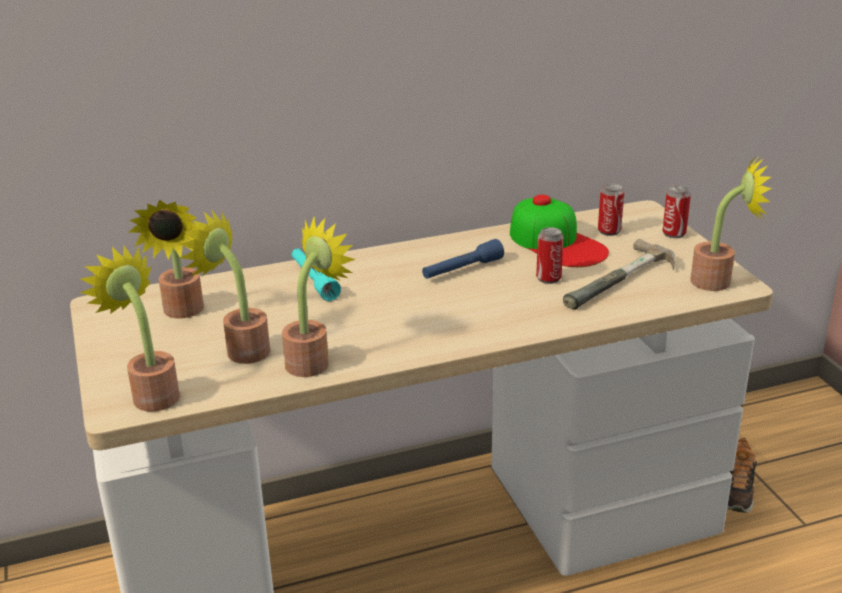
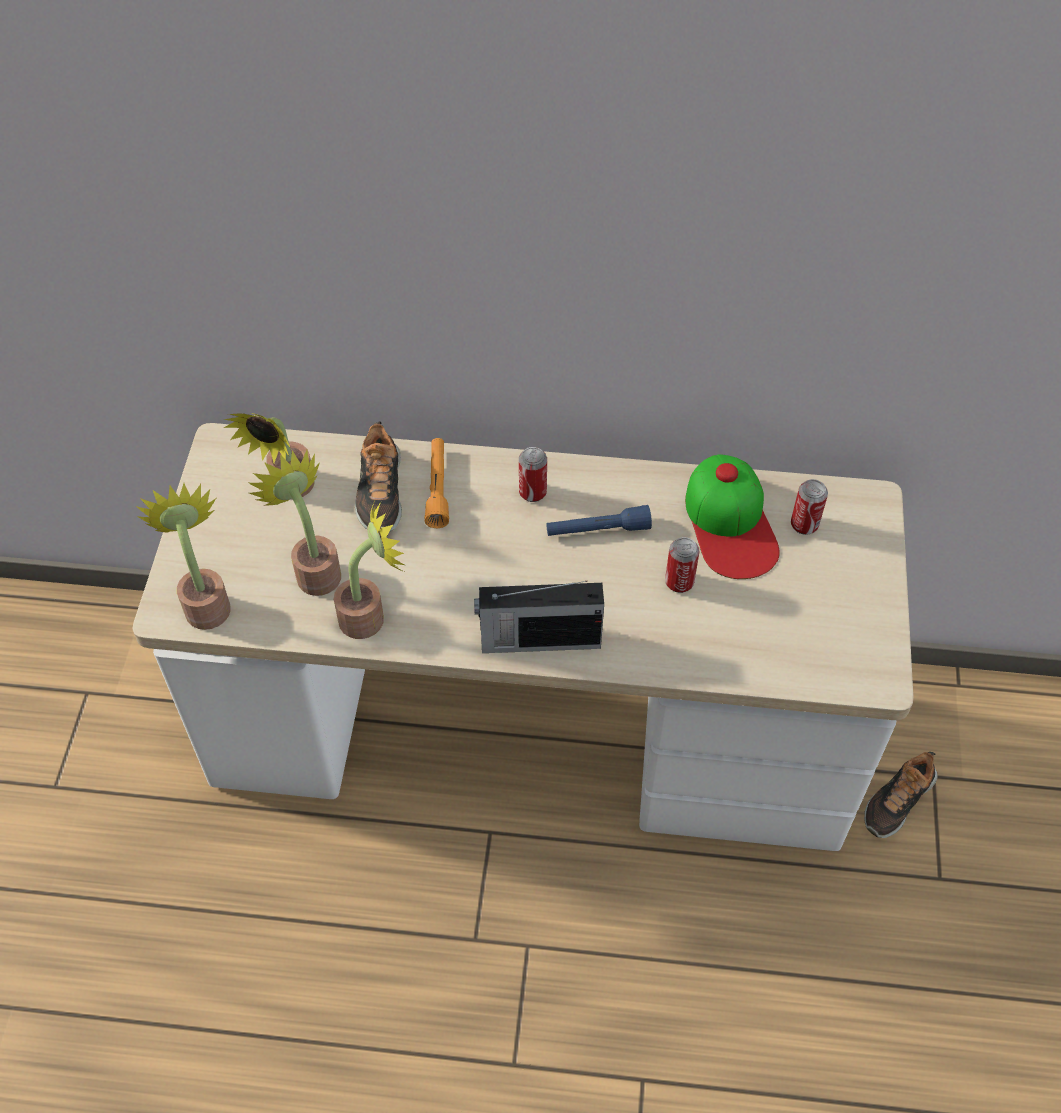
camera: 25 degrees right, 25 degrees up
turquoise flashlight [291,249,341,301] -> orange flashlight [424,438,449,528]
hammer [563,239,675,310] -> none
can [663,186,691,238] -> can moved to [519,447,547,502]
potted plant [690,158,772,291] -> none
none -> shoe [355,421,402,532]
none -> radio [474,581,604,653]

